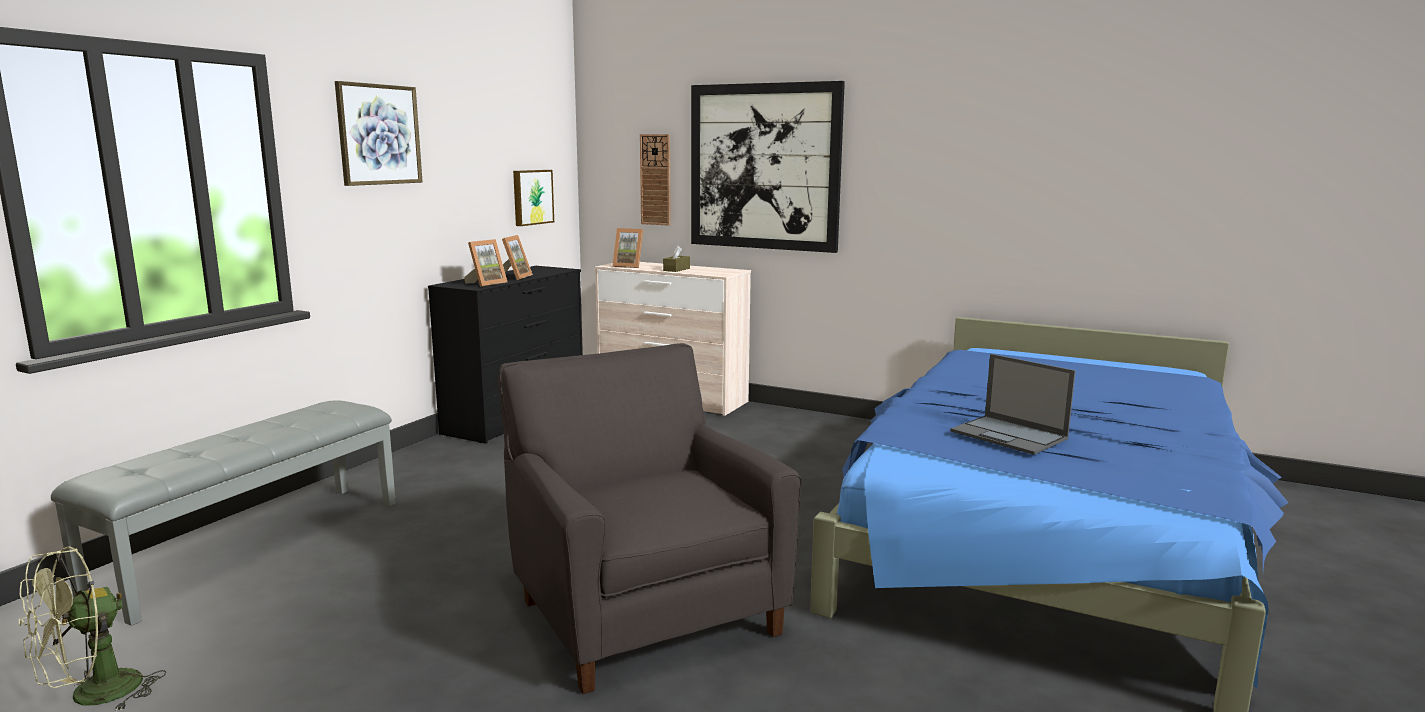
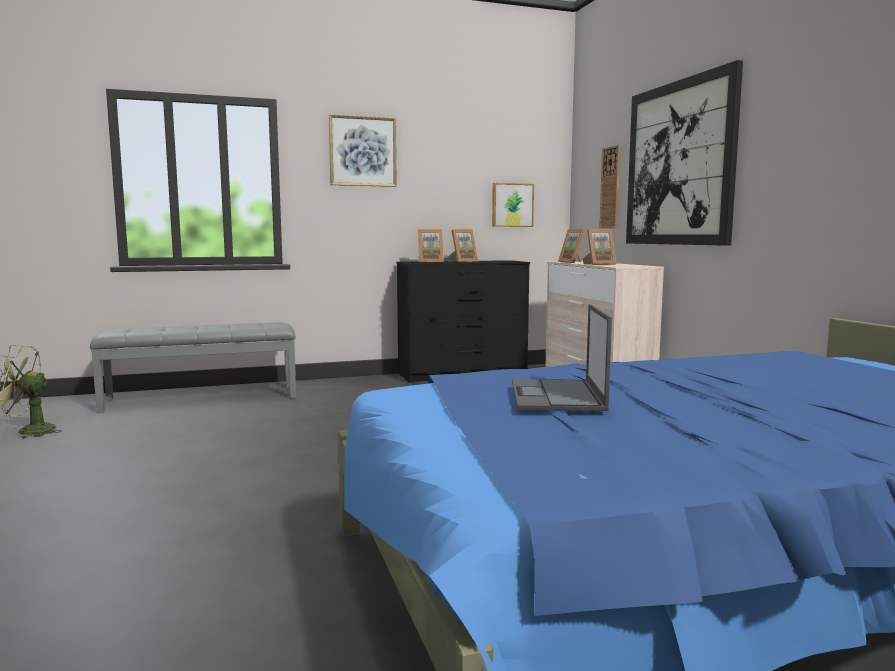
camera: 45 degrees right, 5 degrees down
grey armchair [498,343,802,694] -> none
brown tissue box [663,246,690,272] -> picture frame [583,229,616,265]

